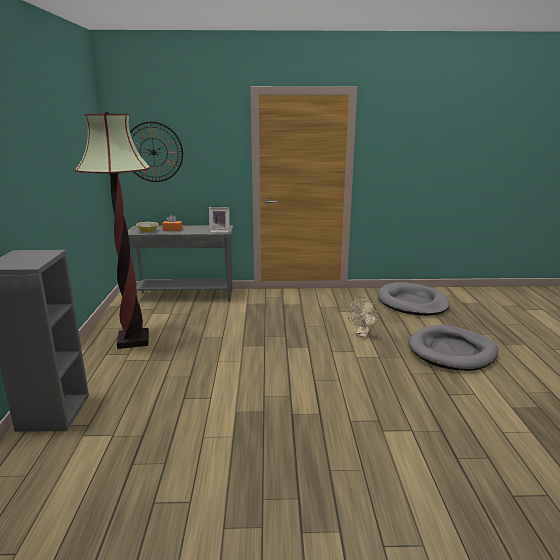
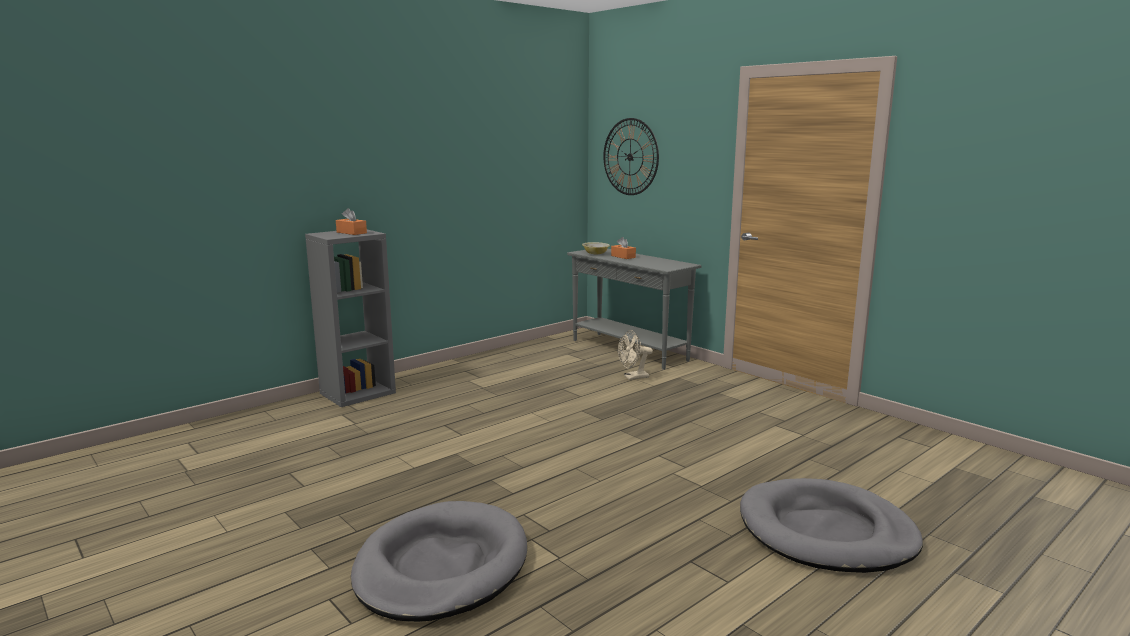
camera: 50 degrees right, 5 degrees down
floor lamp [75,113,150,349] -> none
picture frame [209,207,230,233] -> none
beige fan [348,299,378,338] -> beige fan moved to [618,330,653,380]
grey dog bed [378,282,450,316] -> grey dog bed moved to [351,501,527,622]
none -> orange tissue box [336,208,367,235]

